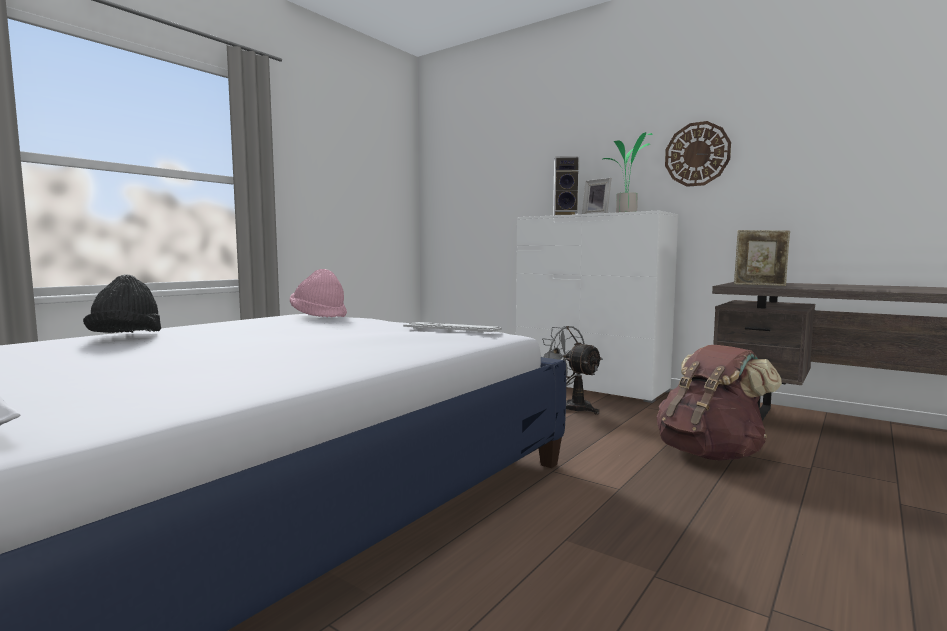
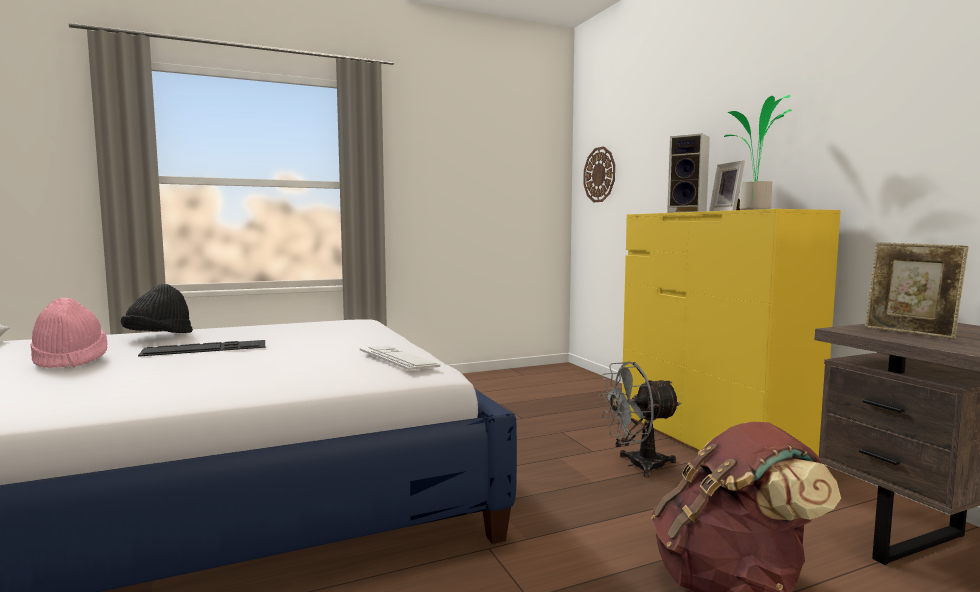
camera: 30 degrees right, 0 degrees up
pink hat [290,269,347,318] -> pink hat moved to [31,298,107,368]
white dresser [516,211,678,403] -> yellow dresser [622,209,841,464]
grey fan [542,326,603,415] -> grey fan turned 90 degrees counterclockwise [599,361,681,478]
wall clock [665,121,731,187] -> wall clock moved to [583,146,615,202]
none -> keyboard [138,340,265,357]

